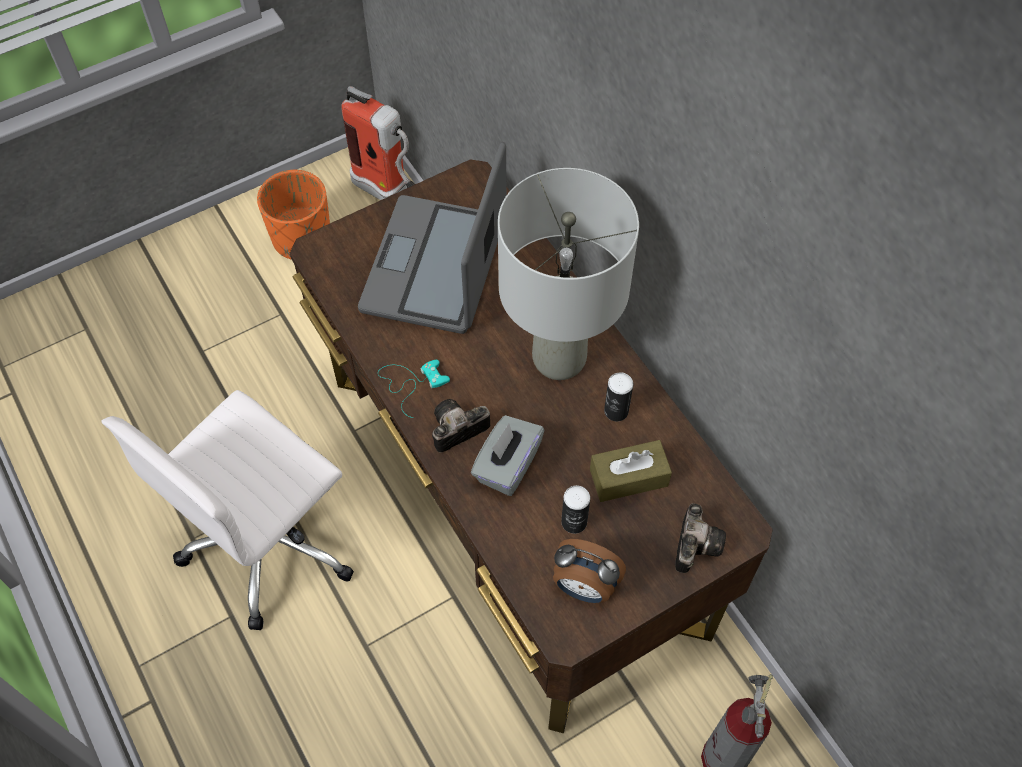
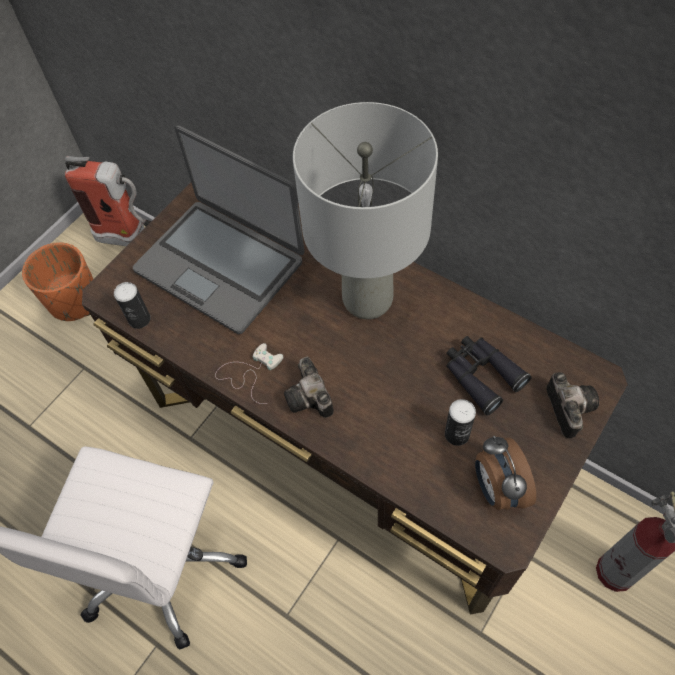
camera: 20 degrees left, 0 degrees up
laptop [358,142,506,334] -> laptop turned 45 degrees counterclockwise [133,125,305,334]
turquoise game controller [378,360,450,418] -> white game controller [215,343,283,404]
camera [432,399,490,453] -> camera turned 60 degrees counterclockwise [284,357,334,418]
grey tissue box [471,415,544,496] -> none
alarm clock [553,539,626,603] -> alarm clock turned 75 degrees clockwise [475,436,536,510]
brown tissue box [590,440,672,502] -> black binoculars [446,336,532,416]
can [604,372,633,421] -> can moved to [114,282,151,329]

